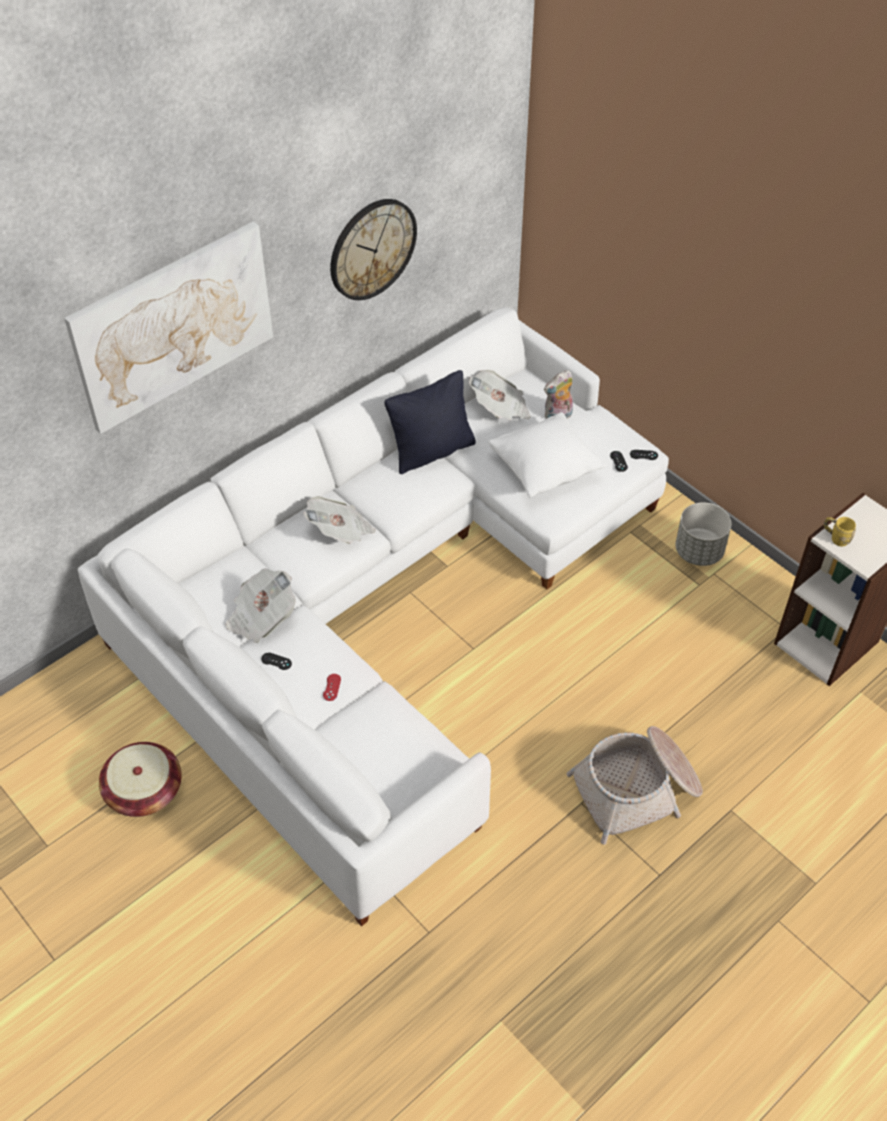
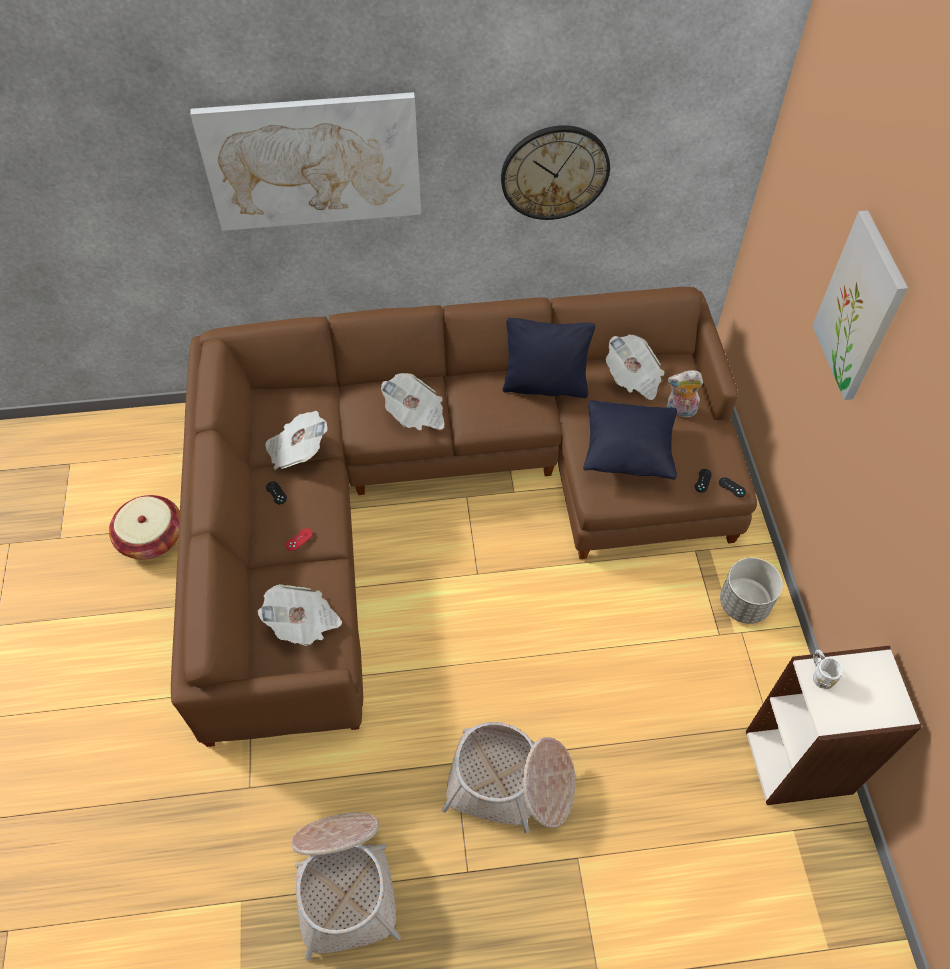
camera: 35 degrees right, 5 degrees up
white sofa [78,307,669,926] -> brown sofa [171,287,757,747]
white pillow [488,412,606,498] -> black pillow [583,400,677,480]
yellow mug [824,517,856,546] -> white mug [813,650,843,689]
none -> newspaper [258,584,342,646]
none -> basket [291,812,401,961]
none -> picture [812,210,908,400]

